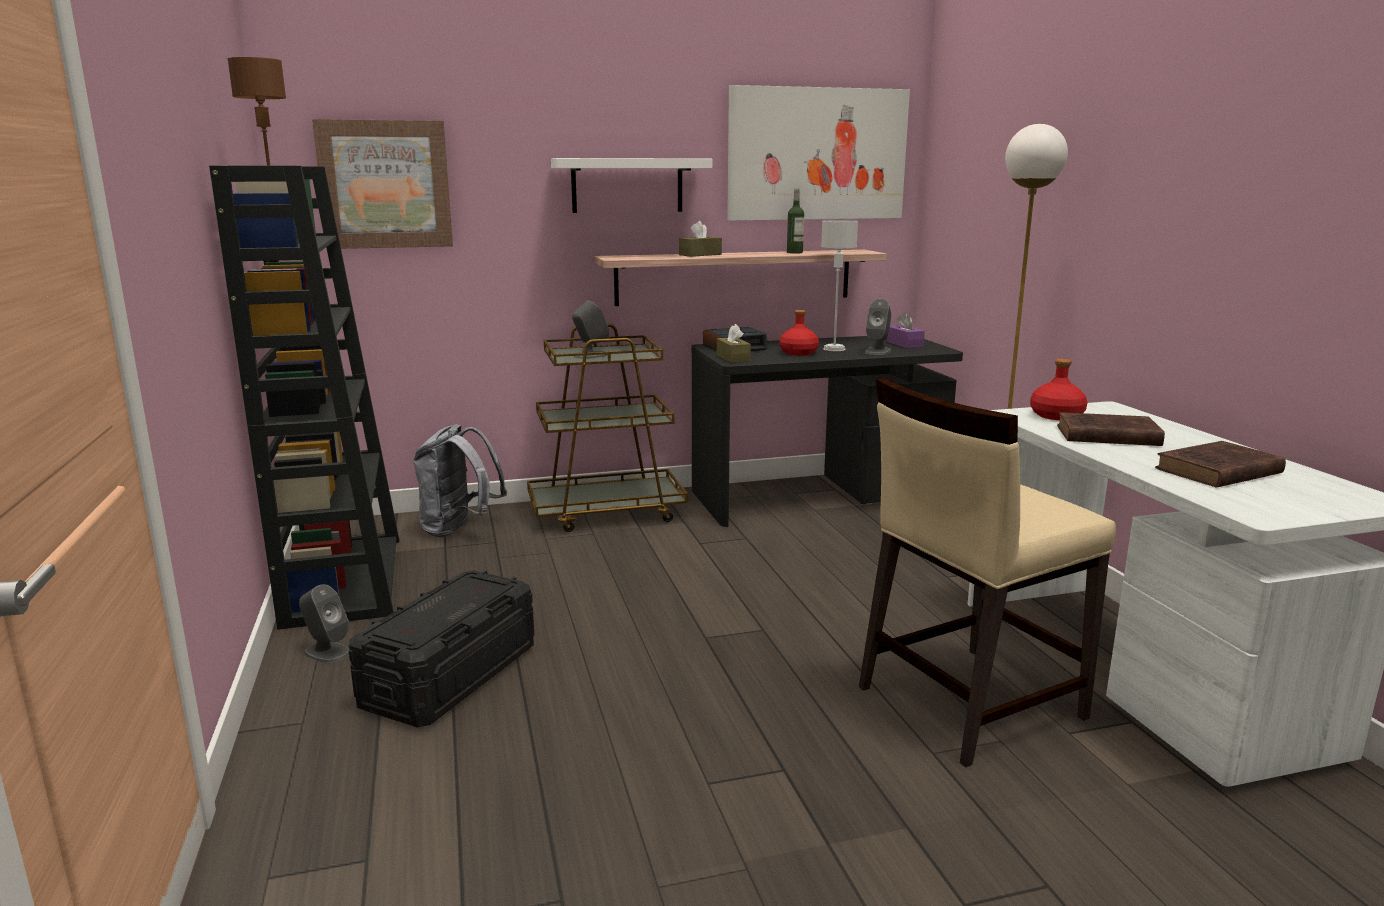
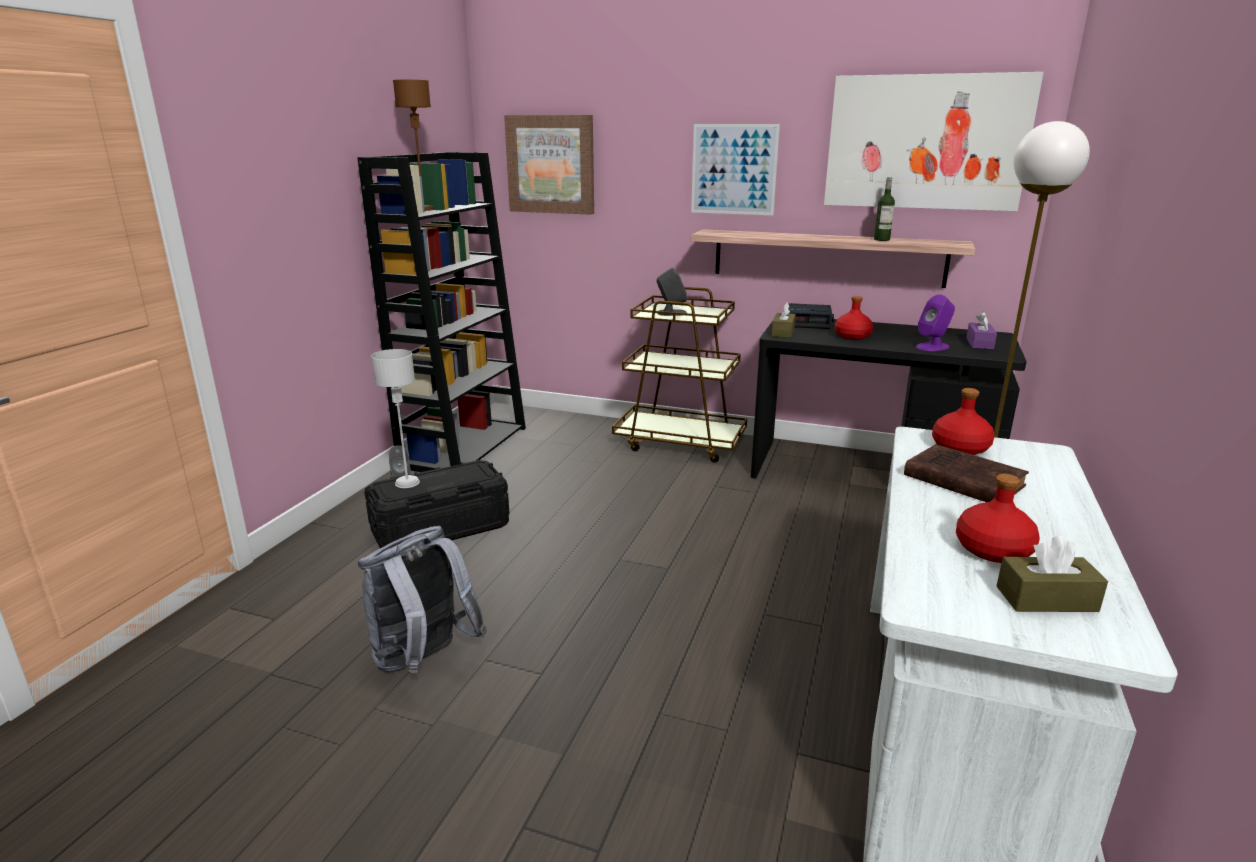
camera: 35 degrees right, 5 degrees up
grey backpack [413,424,507,537] -> grey backpack moved to [358,526,487,673]
white shelf [551,158,712,213] -> picture [691,124,780,215]
brown tissue box [679,221,722,257] -> brown tissue box moved to [996,536,1108,612]
grey table lamp [821,220,858,351] -> grey table lamp moved to [371,349,420,488]
beige chair [859,377,1116,767] -> none
grey speaker [865,299,891,355] -> purple speaker [916,295,955,351]
brown book [1155,441,1286,488] -> red bottle [956,474,1040,563]

